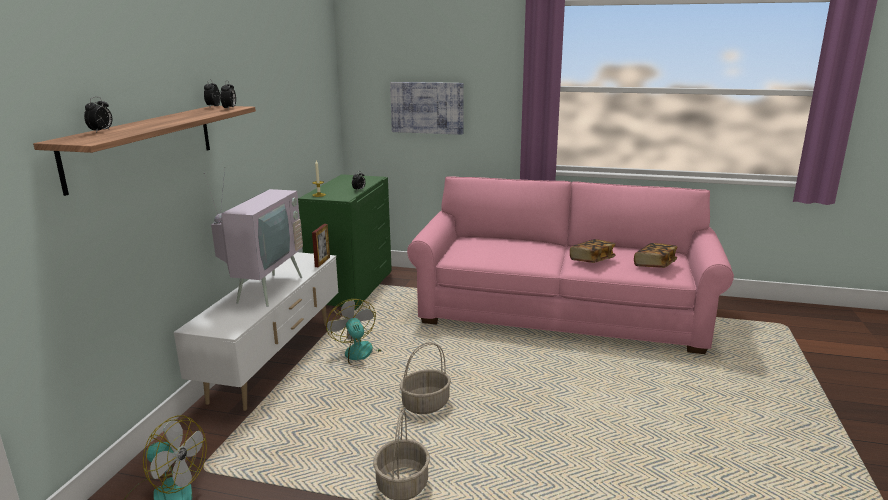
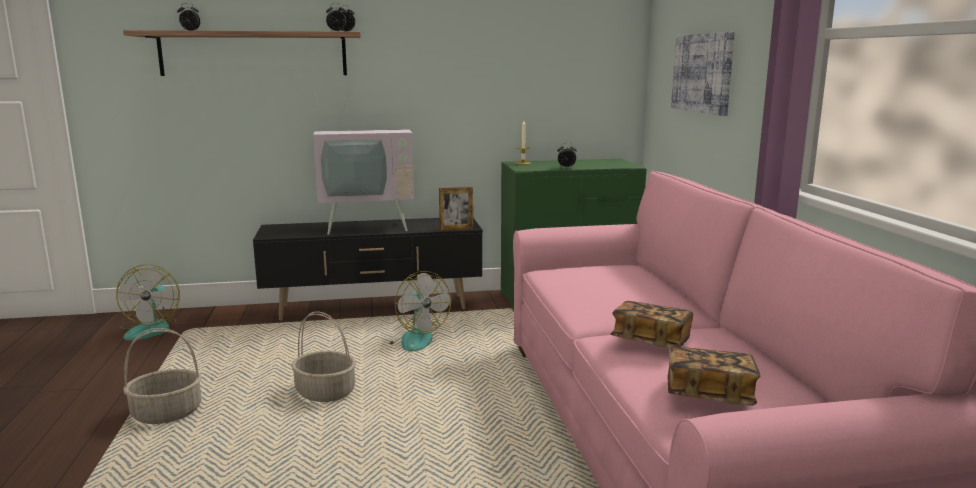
camera: 65 degrees right, 5 degrees down
white tv stand [174,252,338,411] -> black tv stand [253,218,483,321]
fan [326,299,381,369] -> fan turned 105 degrees clockwise [389,271,451,351]

